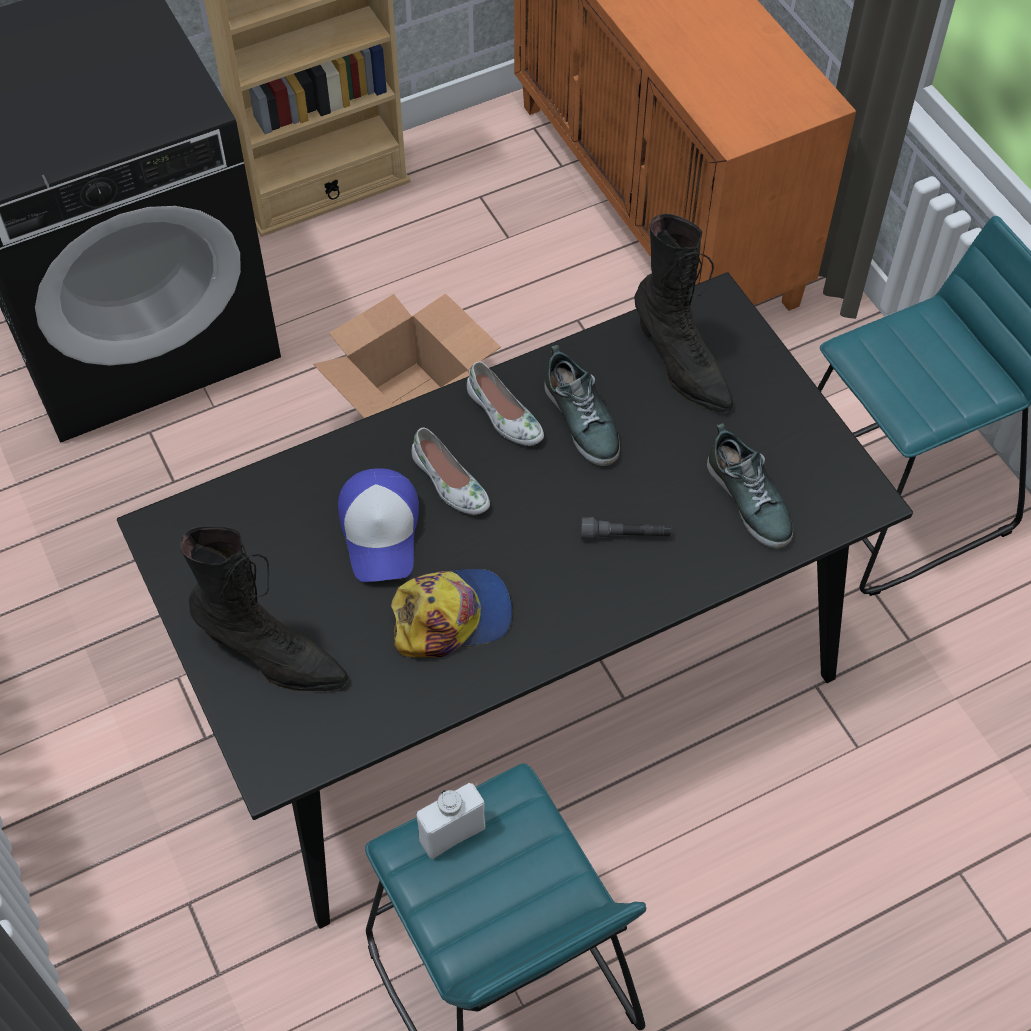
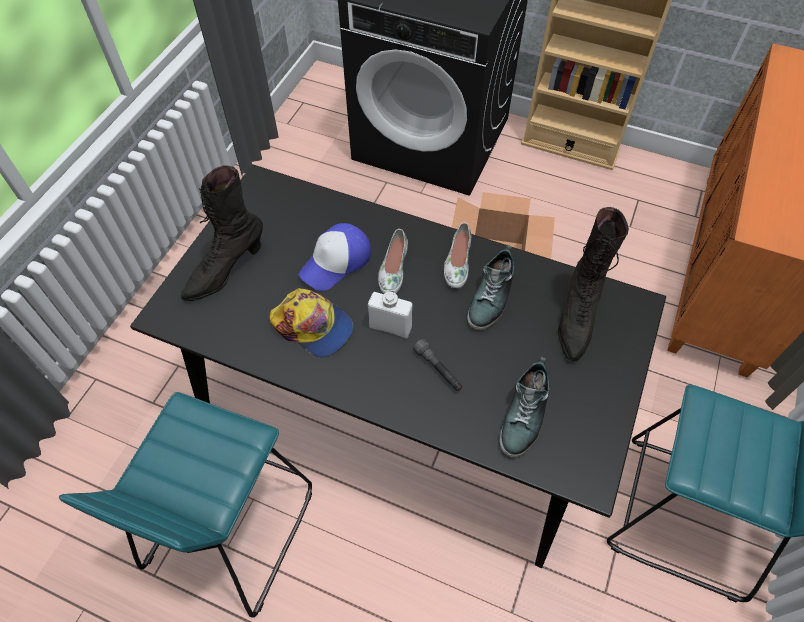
camera: 50 degrees right, 0 degrees up
black boot [180,526,348,691] -> black boot turned 60 degrees clockwise [181,166,263,301]
white bottle [416,783,485,859] -> white bottle moved to [368,291,412,339]

